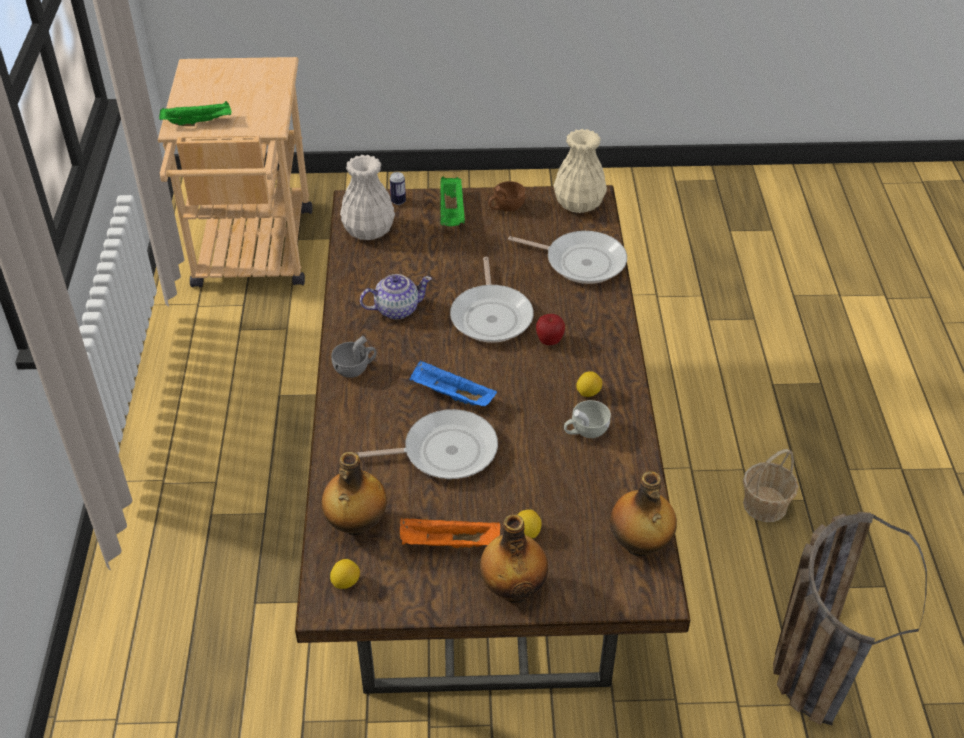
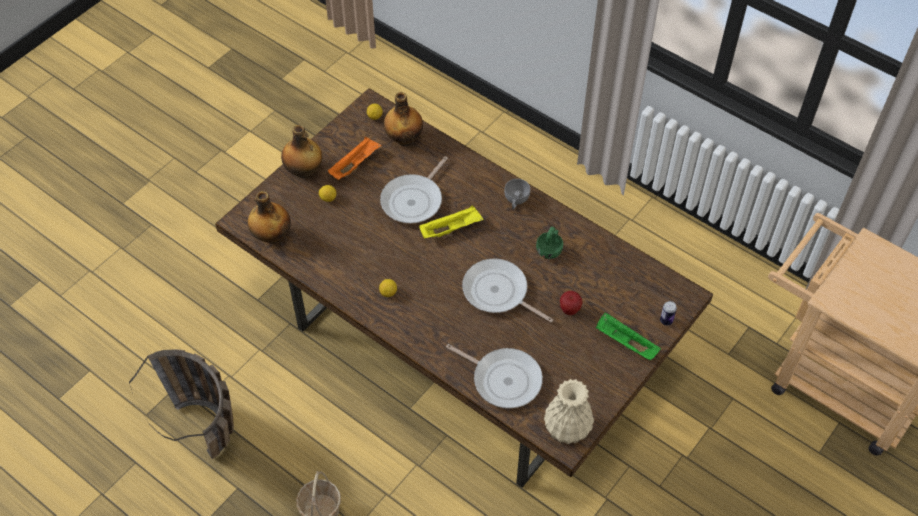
camera: 130 degrees right, 10 degrees up
green tray [159,101,232,126] -> none
white vase [340,155,395,240] -> none
teapot [360,274,432,319] -> green cup [536,226,563,259]
blue tray [409,360,497,406] -> yellow tray [419,205,484,238]
brown cup [488,181,526,211] -> none
frying pan [508,231,627,284] -> frying pan turned 120 degrees counterclockwise [446,344,543,408]
apple [536,314,565,345] -> apple moved to [560,291,582,315]
white cup [564,400,611,438] -> none

